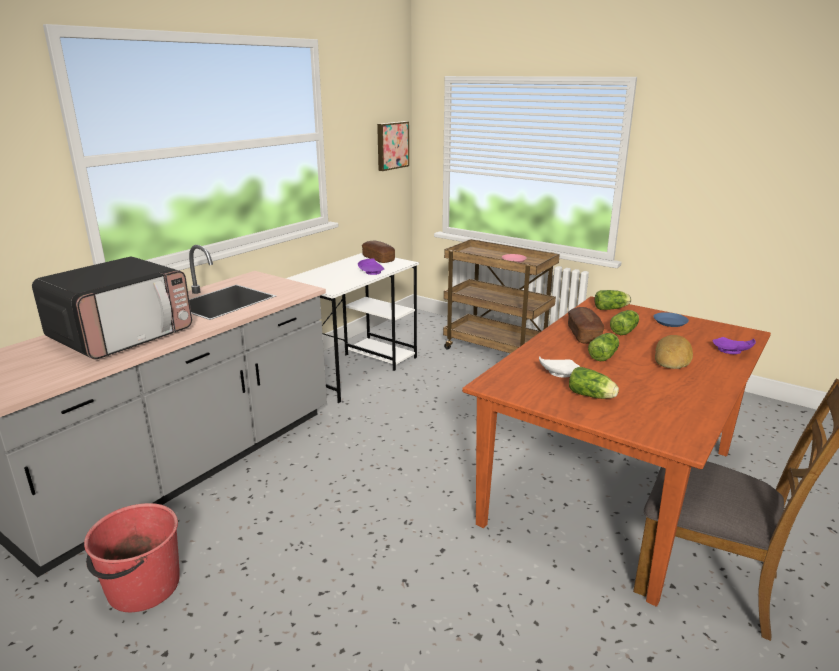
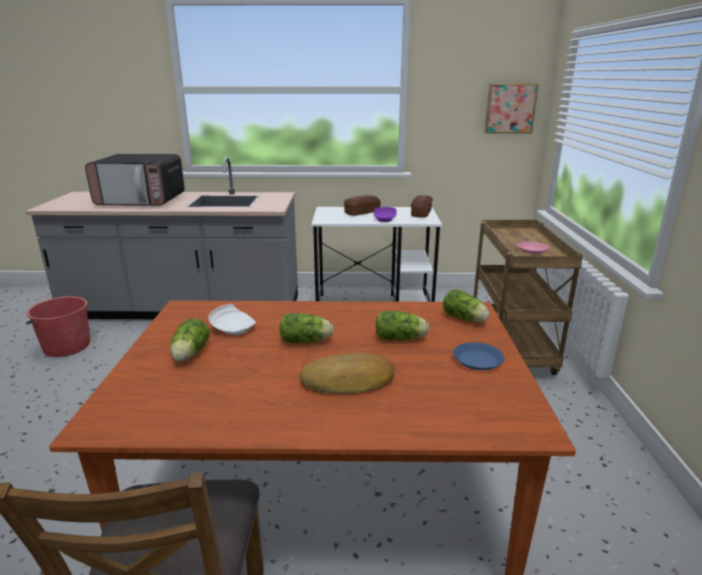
camera: 55 degrees right, 0 degrees up
bread [568,307,604,344] -> bread moved to [344,195,381,216]
purple plate [713,337,756,354] -> none

